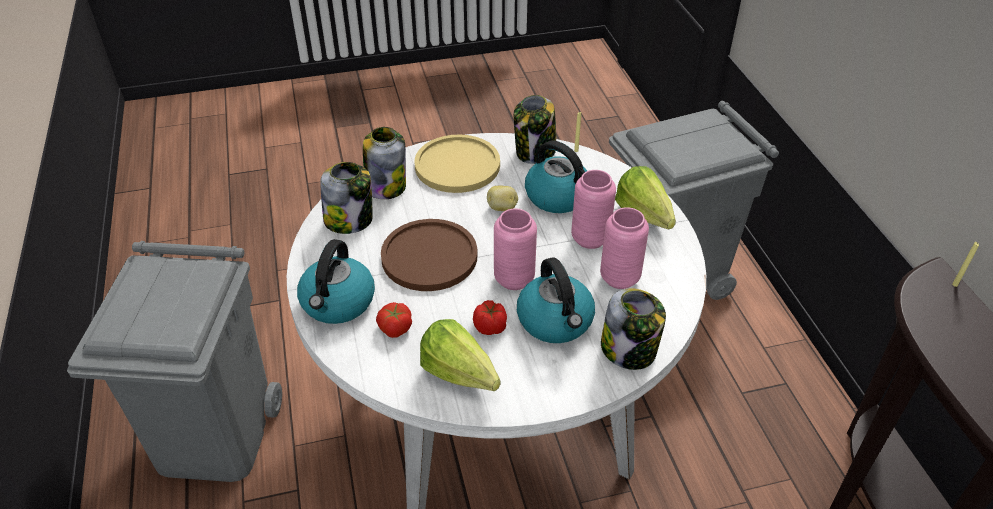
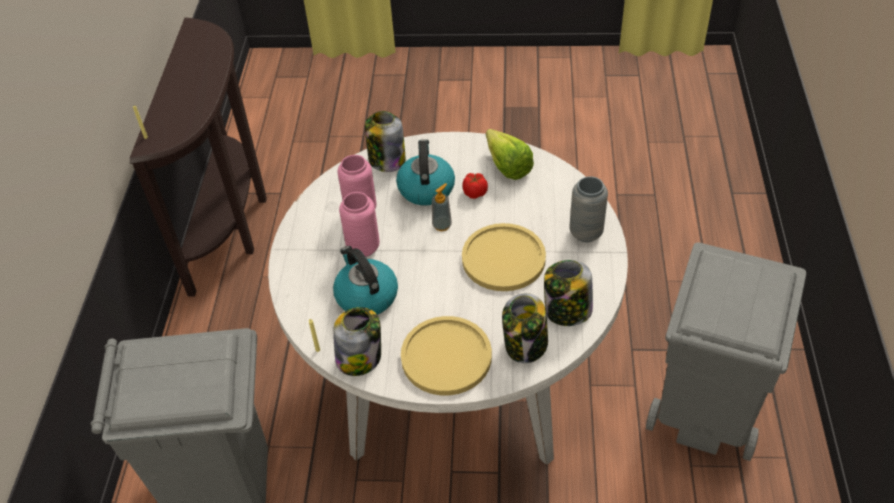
camera: 160 degrees left, 5 degrees up
kettle [297,239,375,324] -> grey vase [569,176,608,242]
tomato [376,302,412,338] -> none
brown plate [381,219,477,291] -> yellow plate [462,223,546,291]
potato [487,185,518,211] -> none
pink vase [494,208,537,290] -> soap dispenser [432,183,452,231]
lettuce [615,166,676,229] -> none

